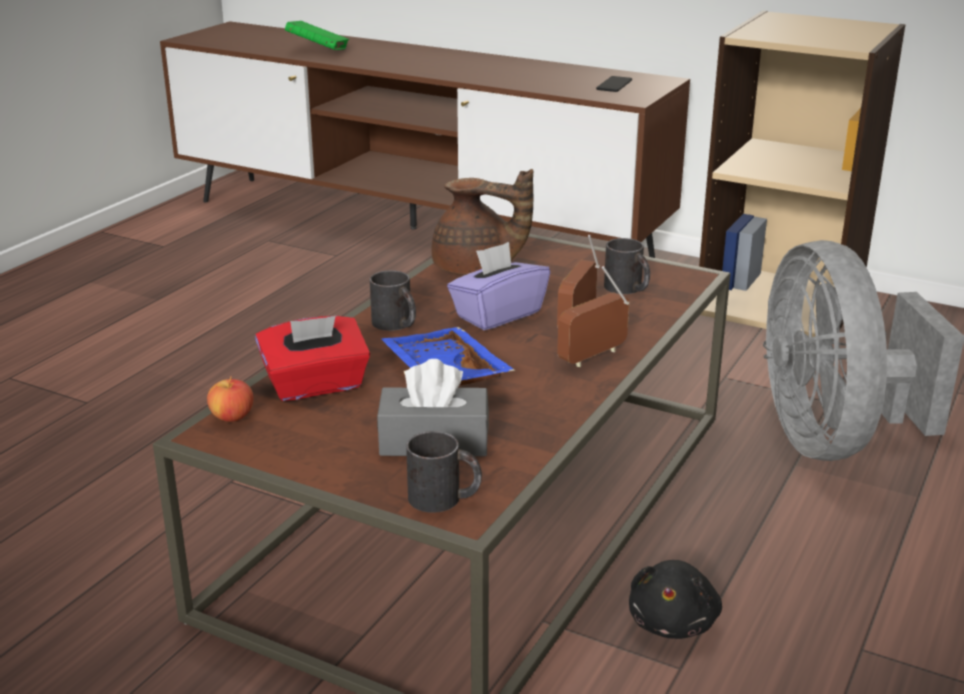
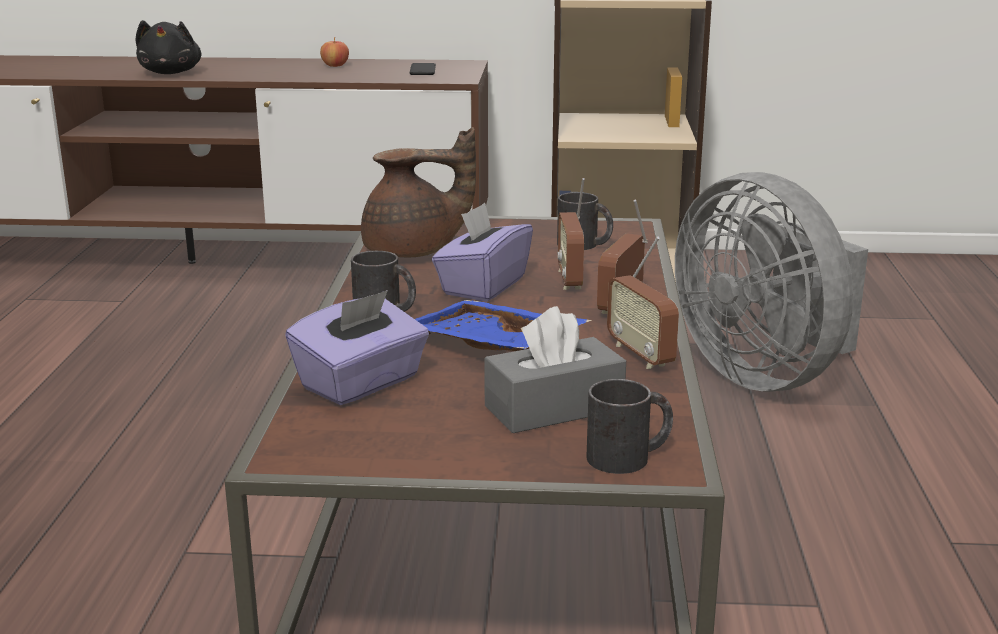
camera: 25 degrees left, 5 degrees down
apple [207,376,254,422] -> apple moved to [320,37,349,67]
red tissue box [255,316,370,401] -> purple tissue box [285,290,429,405]
green book [285,21,349,50] -> none
black plush toy [629,560,722,639] -> black plush toy moved to [136,20,201,74]
none -> radio [607,237,679,369]

